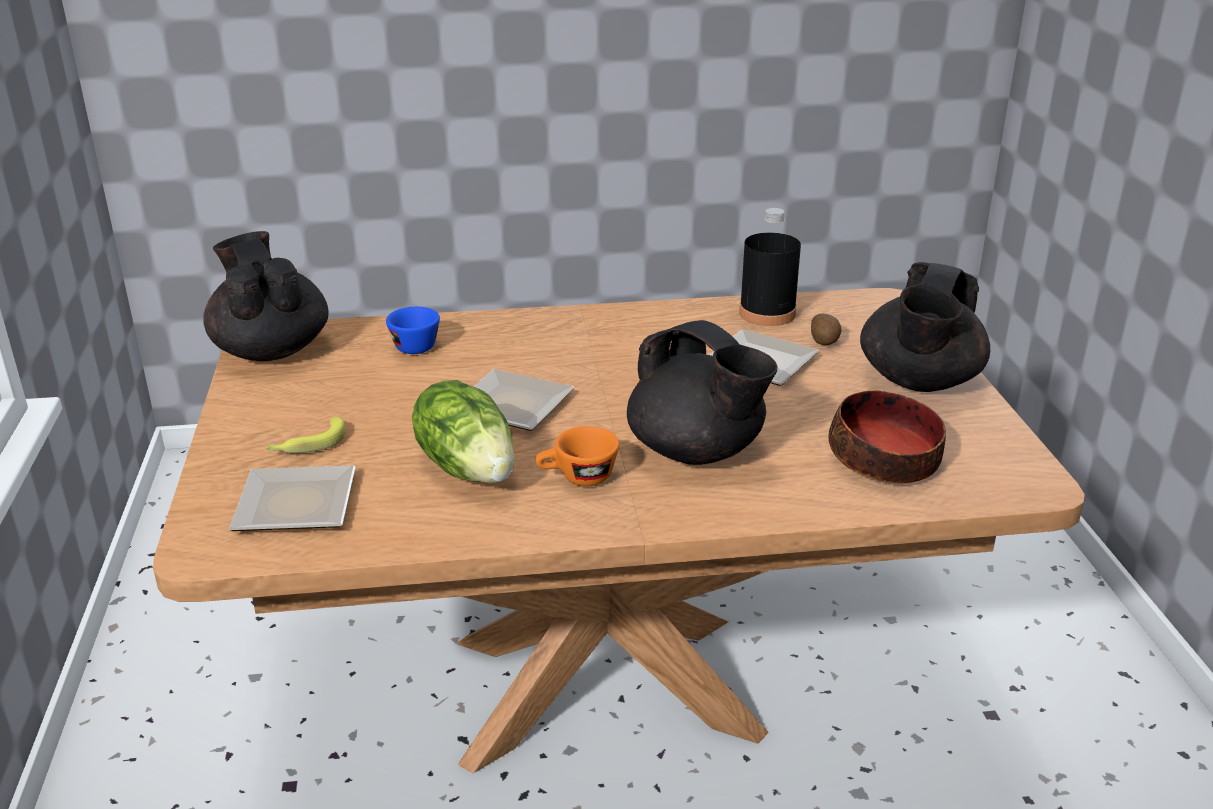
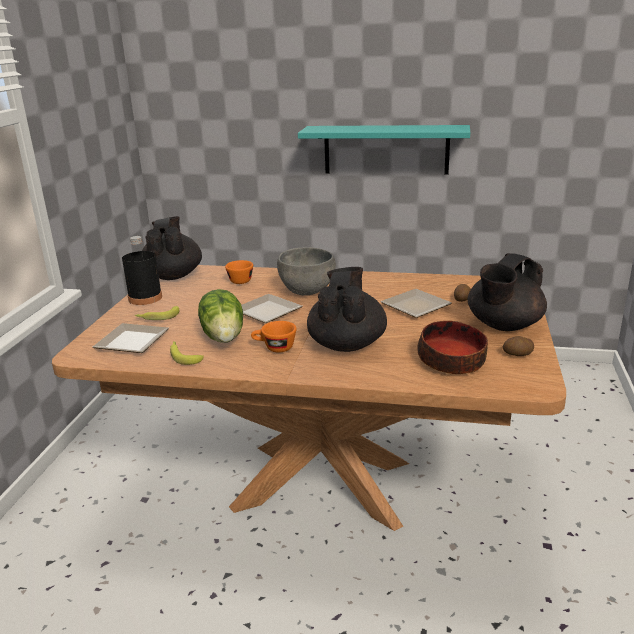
camera: 20 degrees right, 5 degrees down
blue cup [386,307,440,354] -> orange cup [225,260,253,284]
black teapot [627,320,777,465] -> black teapot turned 150 degrees counterclockwise [307,267,387,352]
black bottle [739,208,801,326] -> black bottle moved to [122,236,162,305]
none -> banana [170,341,204,365]
none -> grey bowl [277,247,336,296]
none -> turquoise shelf [298,125,470,175]
none -> potato [502,336,534,356]

